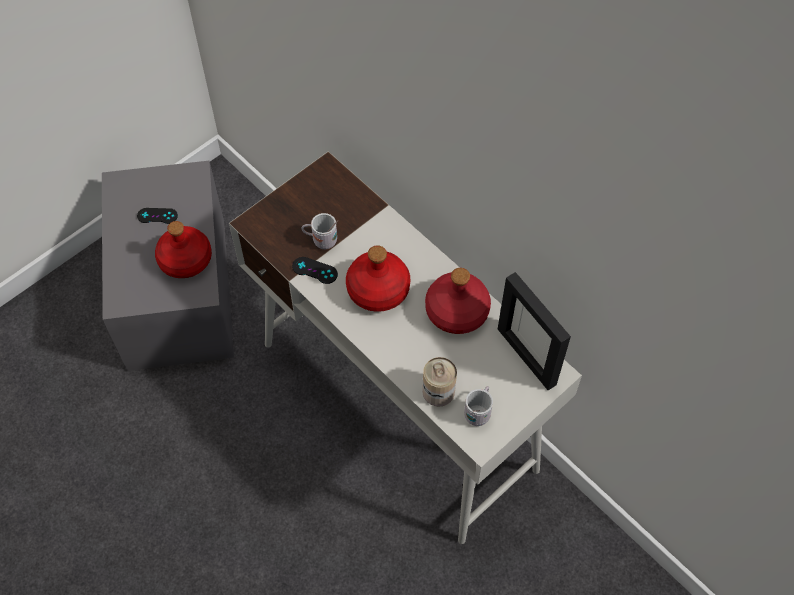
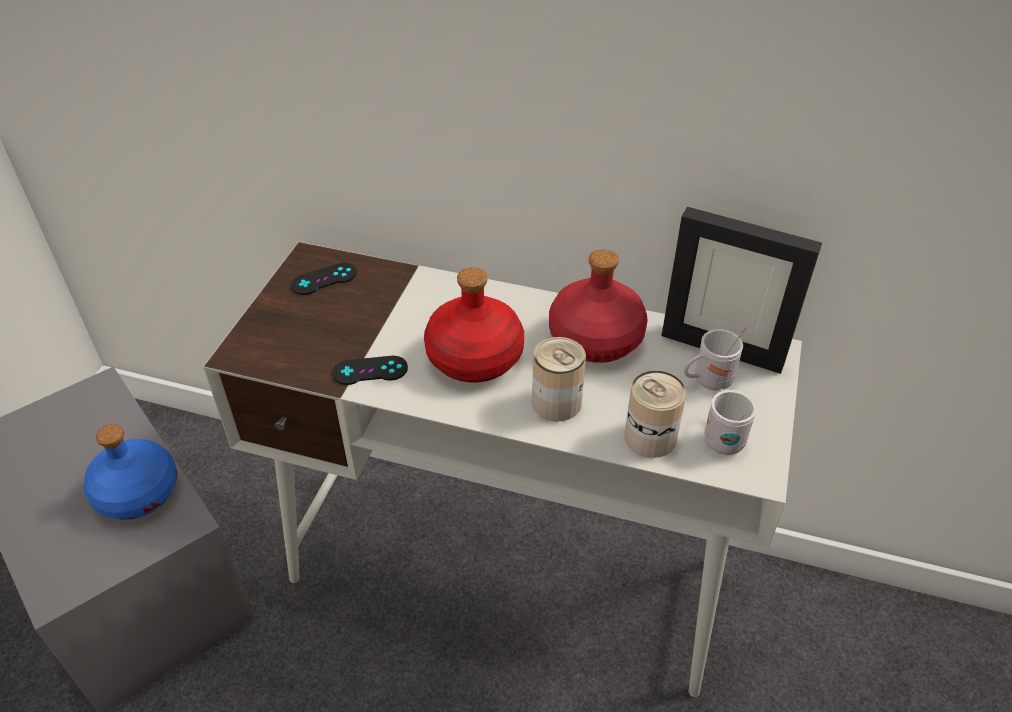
camera: 30 degrees left, 15 degrees down
black game controller [137,208,178,224] -> black game controller moved to [291,263,357,295]
red bottle [155,221,212,278] -> blue bottle [84,424,177,520]
white mug [301,213,338,249] -> white mug moved to [684,326,747,391]
none -> can [532,337,586,421]

